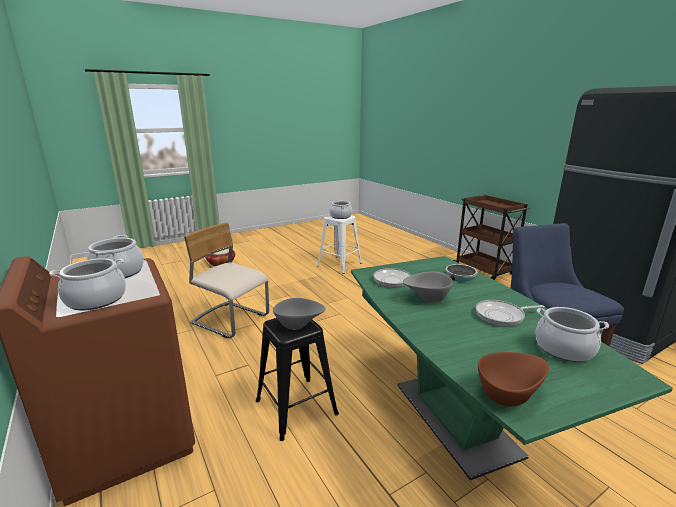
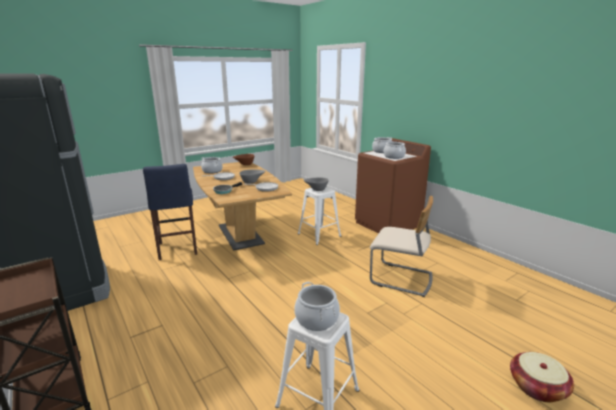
camera: 175 degrees right, 0 degrees up
black stool [256,318,339,441] -> white stool [298,187,342,245]
green dining table [351,256,673,480] -> brown dining table [193,162,292,250]

